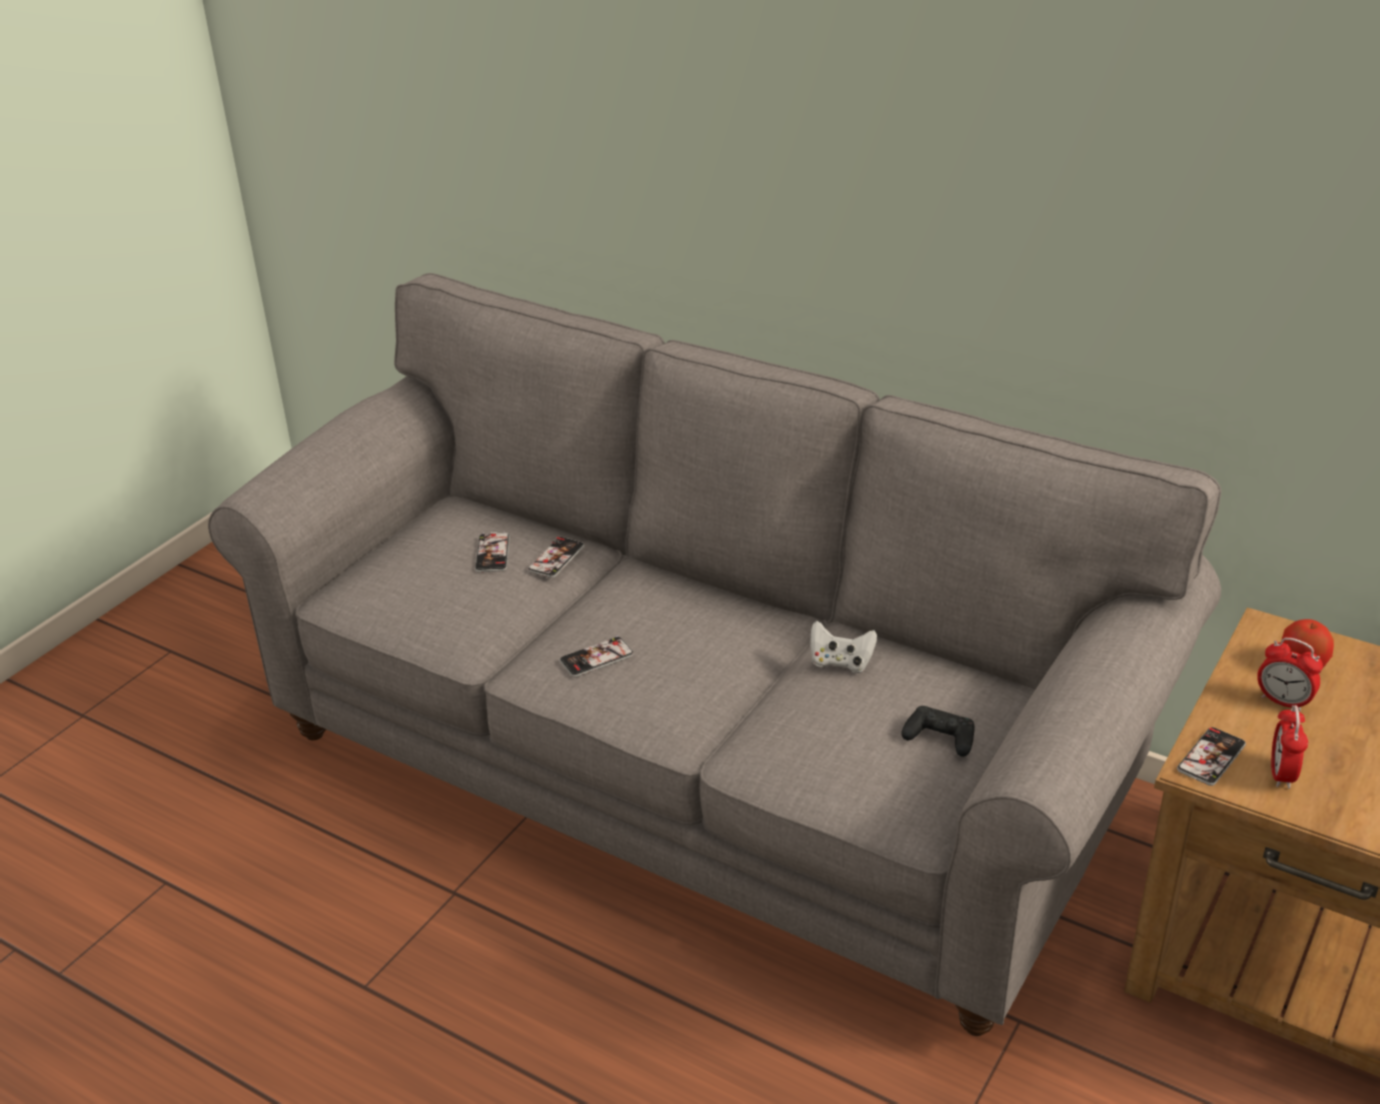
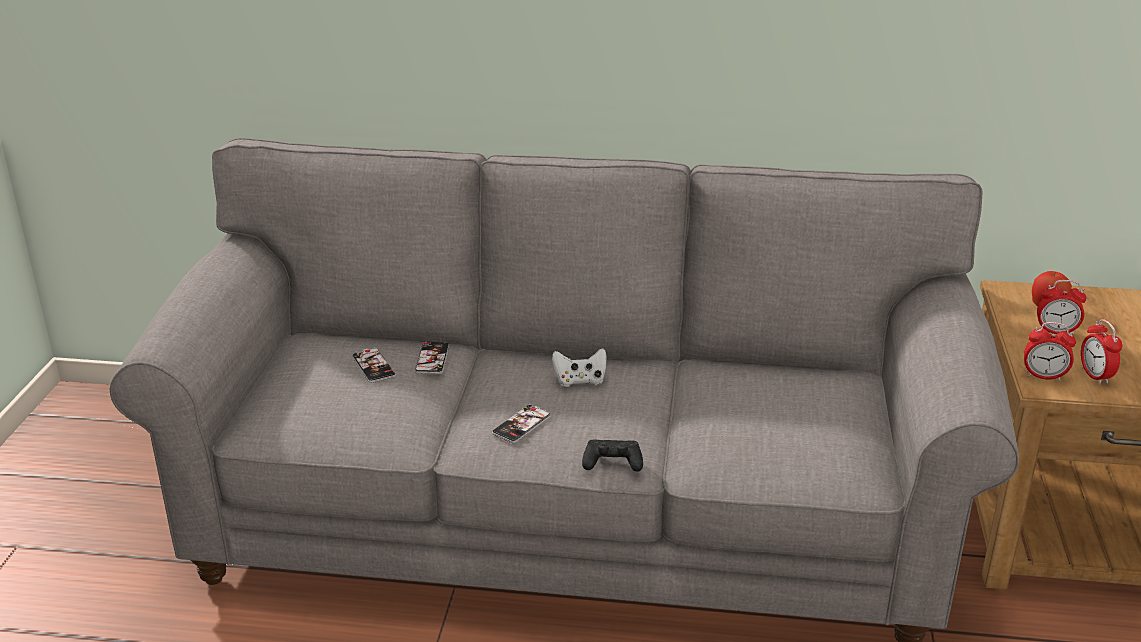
camera: 25 degrees left, 5 degrees down
white game controller [810,621,877,673] -> white game controller moved to [552,348,607,387]
black game controller [901,706,975,757] -> black game controller moved to [582,439,643,472]
phone [1177,727,1246,786] -> alarm clock [1024,322,1076,381]

